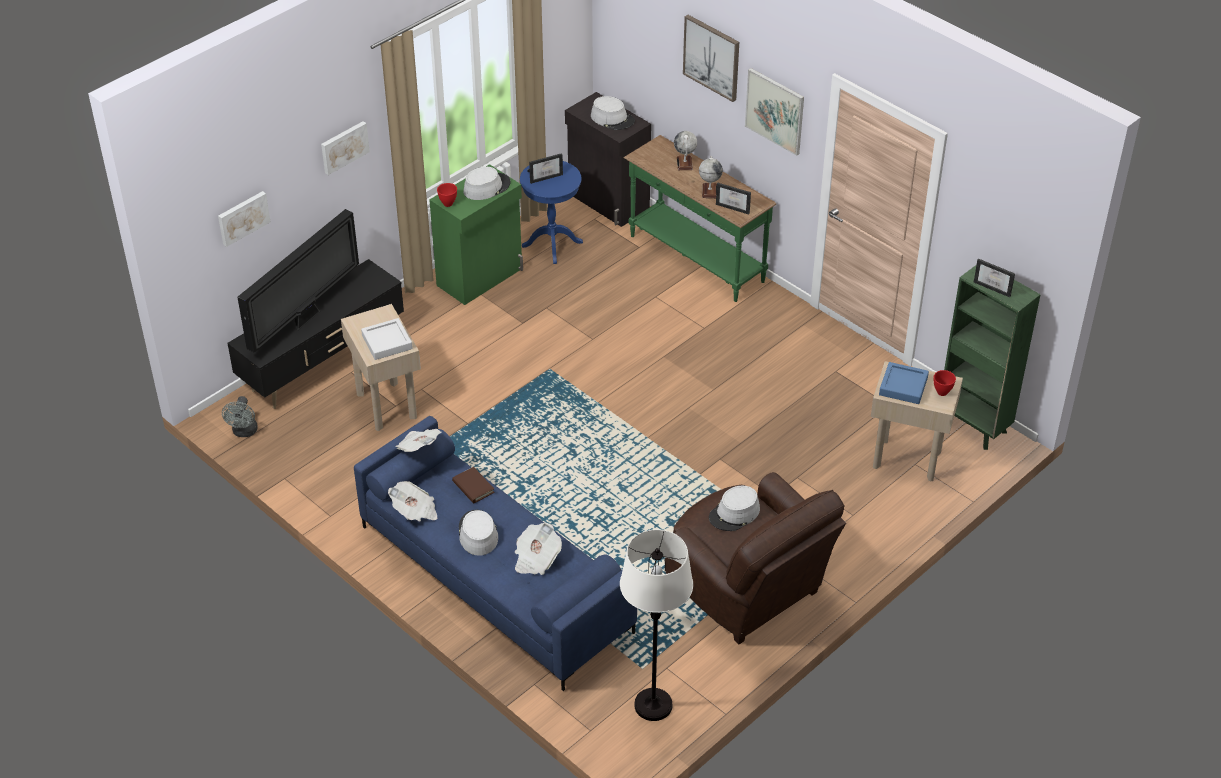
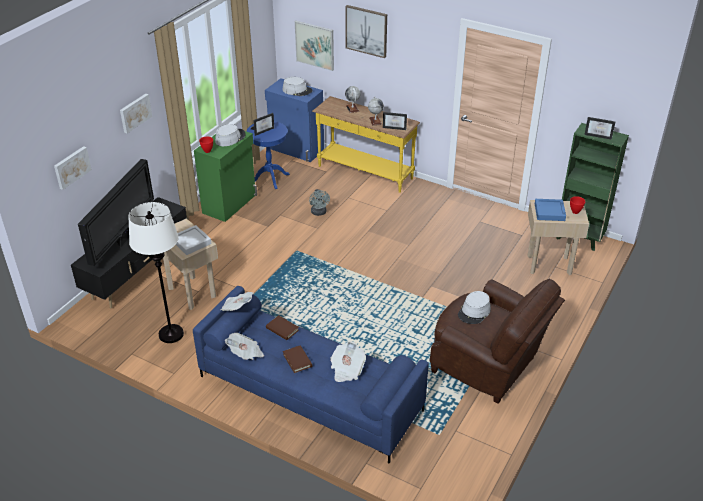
camera: 15 degrees left, 5 degrees down
grey fan [222,396,258,437] -> grey fan moved to [309,189,330,216]
grey hat [459,510,498,556] -> brown book [283,345,313,373]
black cabinet [565,92,651,227] -> blue cabinet [265,78,324,162]
white floor lamp [620,529,693,721] -> white floor lamp moved to [128,202,184,343]
green console table [624,135,776,302] -> yellow console table [312,96,420,193]
picture [745,68,804,156] -> picture moved to [295,21,334,71]

